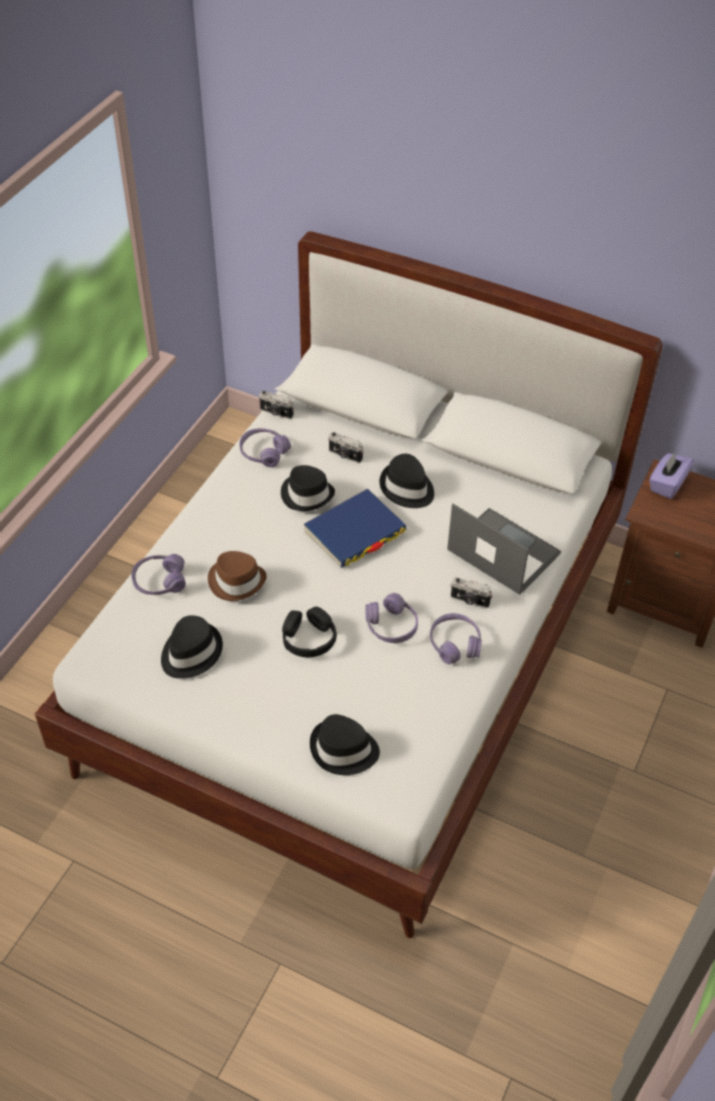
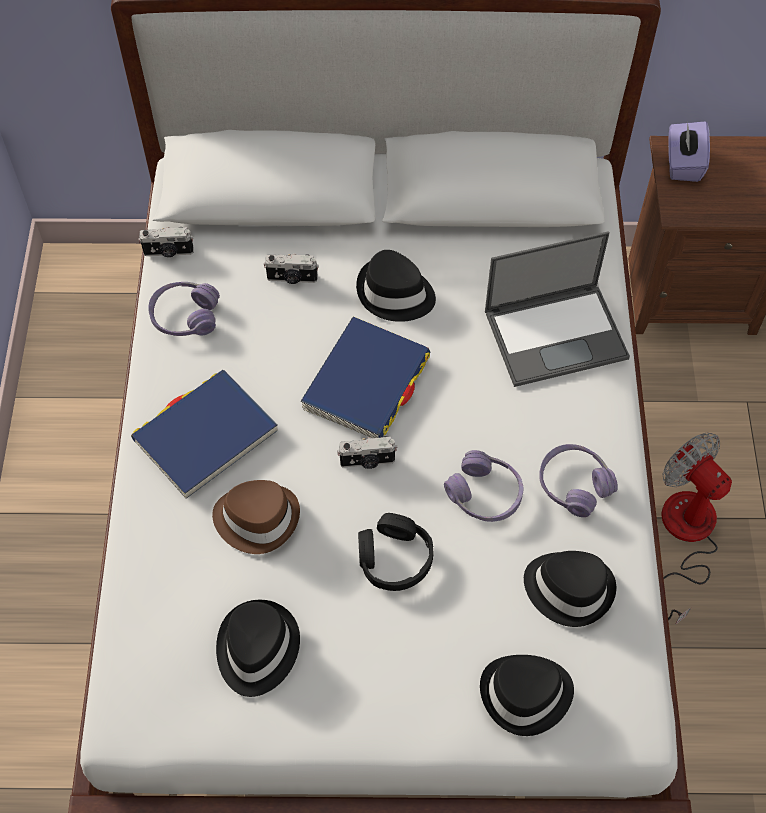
camera: 25 degrees left, 10 degrees up
purple headphones [131,554,186,595] -> none
black hat [281,465,335,511] -> black hat moved to [524,551,616,627]
laptop [447,504,561,595] -> laptop turned 150 degrees clockwise [485,231,630,387]
camera [451,577,493,608] -> camera moved to [337,436,397,469]
none -> blue book [131,370,278,499]
none -> fan [662,433,732,625]

